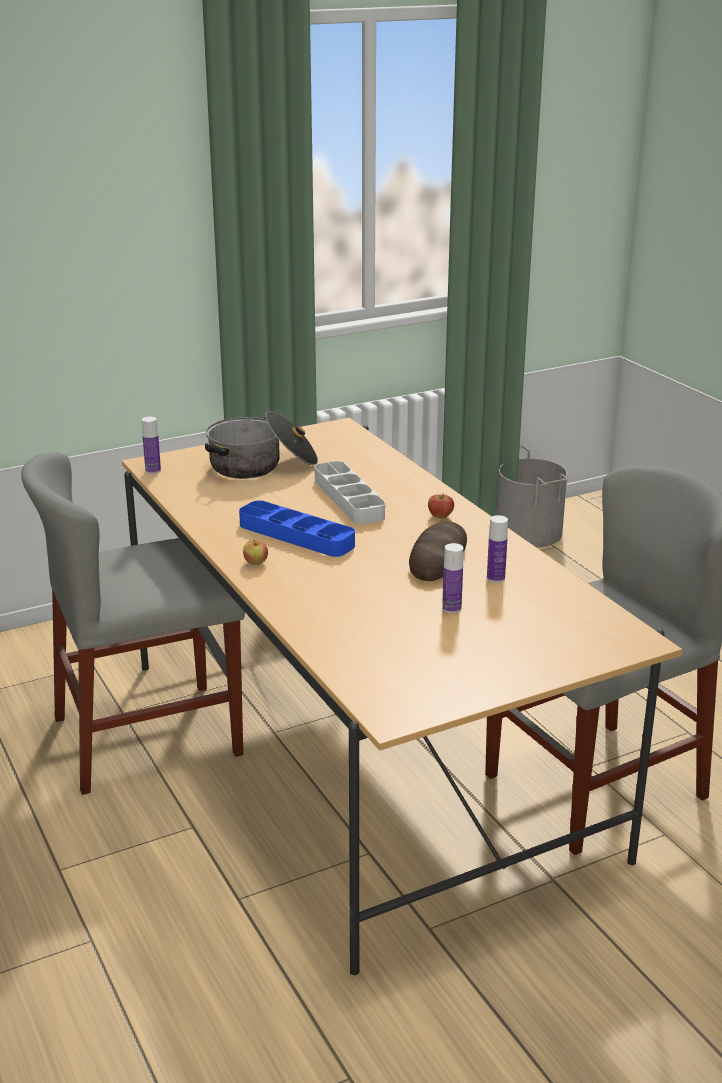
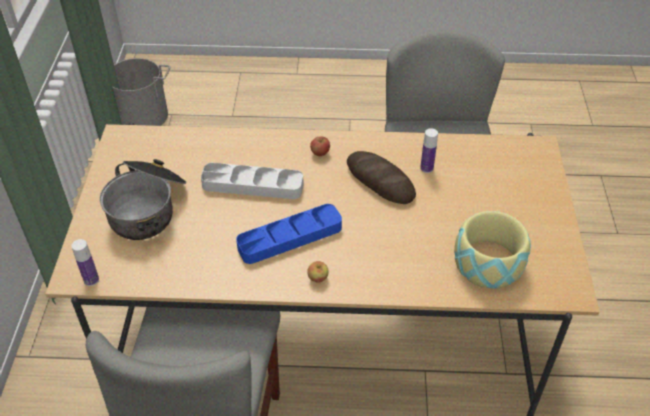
camera: 60 degrees left, 20 degrees up
bottle [442,543,463,613] -> none
none -> bowl [454,211,531,289]

